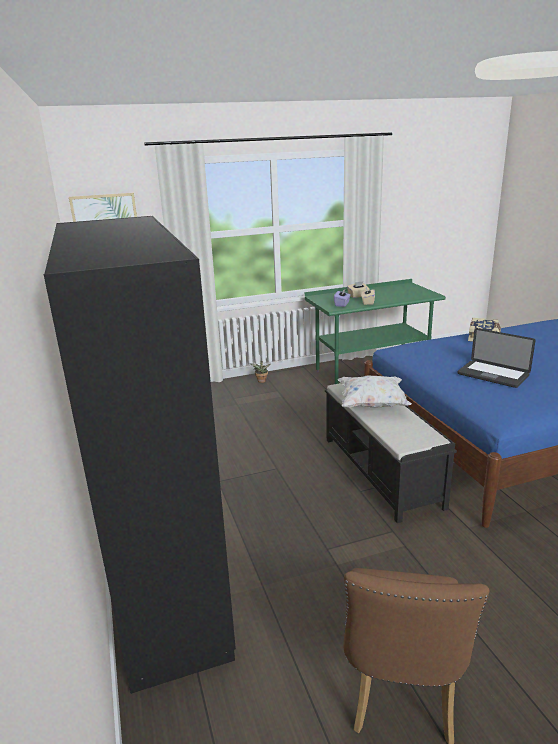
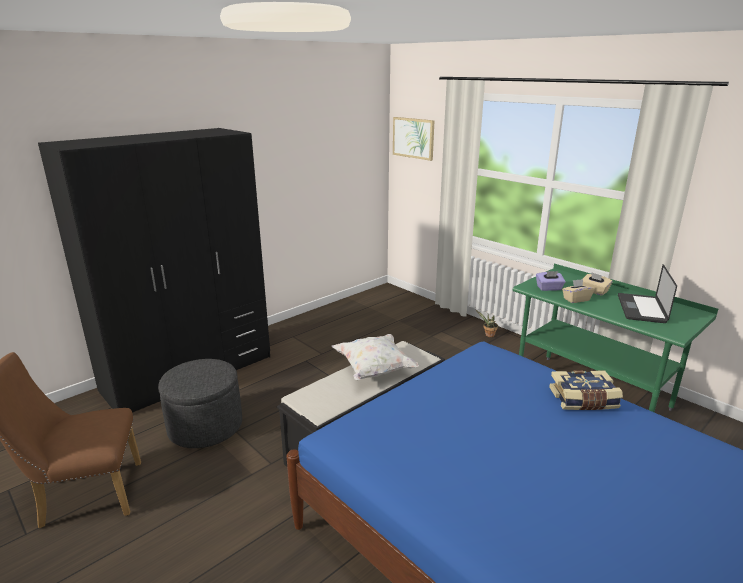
camera: 65 degrees right, 0 degrees up
laptop [457,328,536,388] -> laptop moved to [618,264,677,323]
none -> grey ottoman [158,359,242,448]

